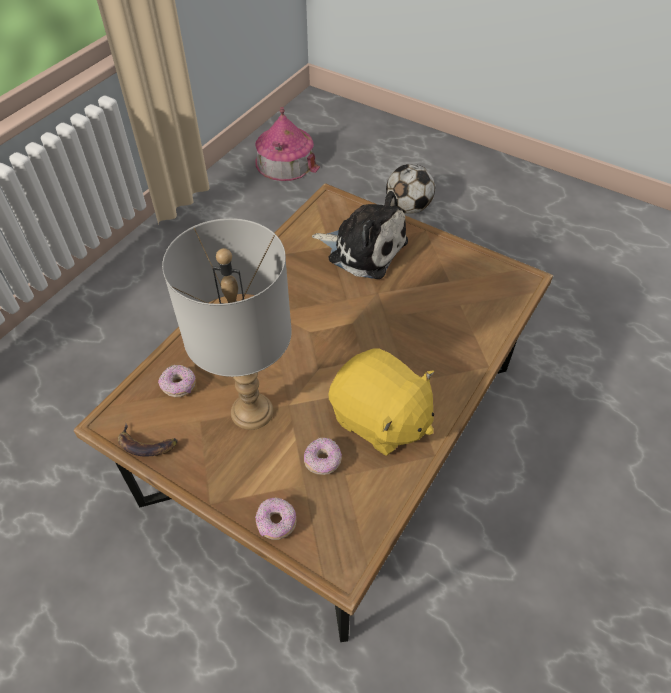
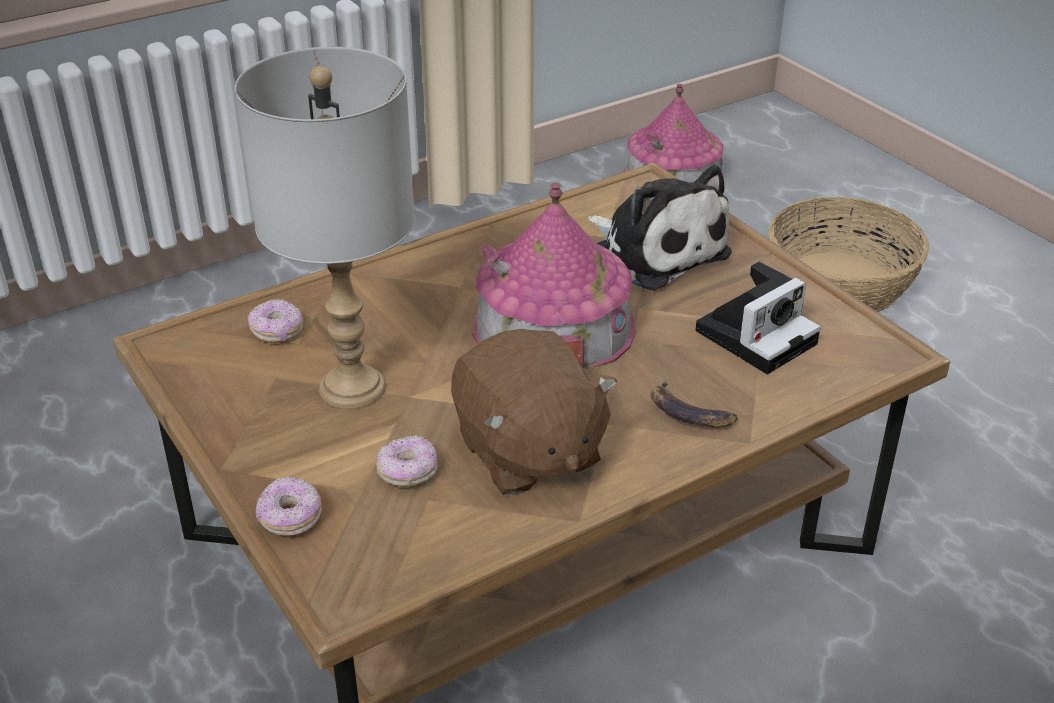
camera: 25 degrees right, 15 degrees down
banana [118,423,177,457] -> banana moved to [651,379,738,427]
yellow plush toy [328,348,434,456] -> brown plush toy [451,329,617,495]
football [386,164,435,214] -> basket [768,197,930,312]
none -> toy house [473,183,636,372]
none -> camera [696,262,821,374]

